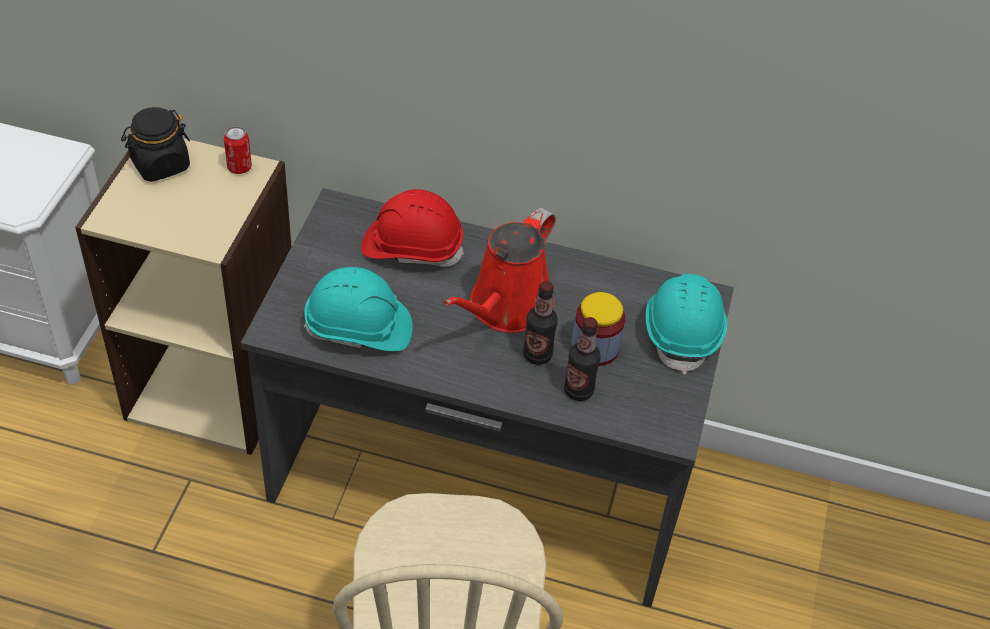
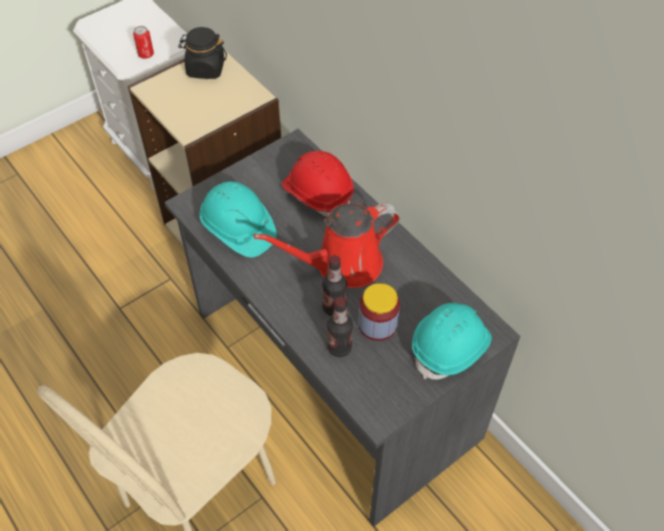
camera: 40 degrees right, 5 degrees up
can [224,126,252,174] -> can moved to [133,26,154,59]

